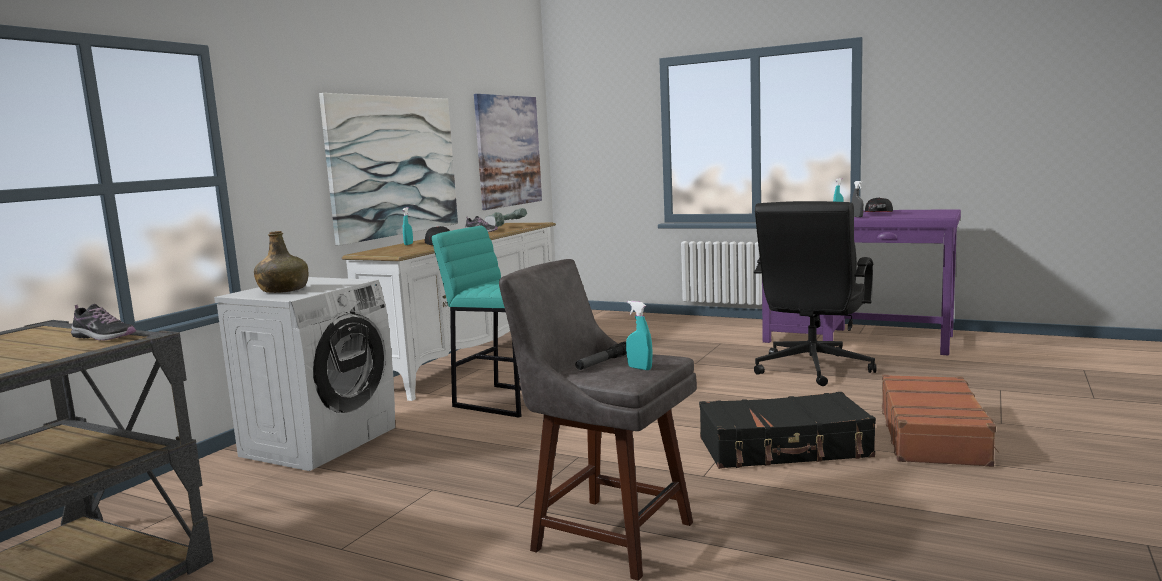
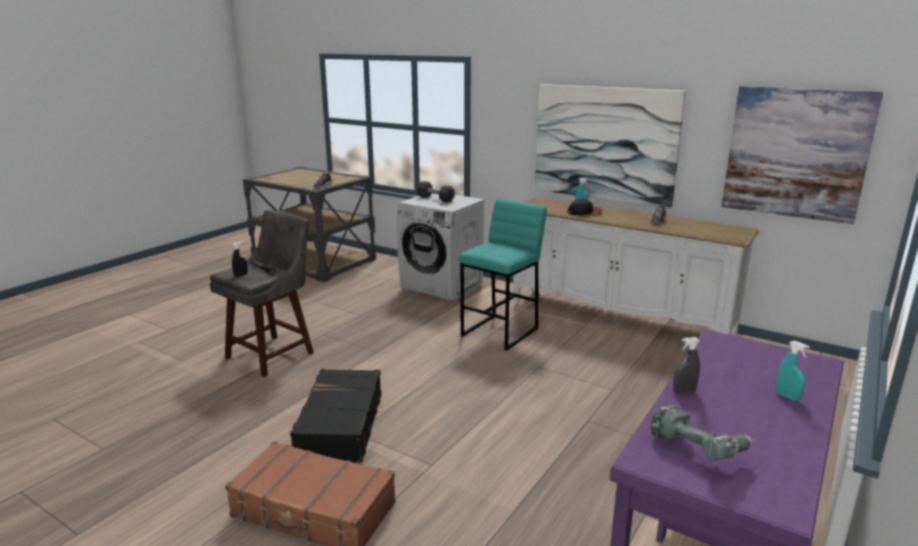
camera: 95 degrees right, 10 degrees up
green bottle [254,231,309,293] -> black dumbbell [417,181,455,203]
power drill [485,208,527,227] -> power drill moved to [650,405,754,460]
turquoise spray bottle [626,301,653,370] -> black spray bottle [232,241,248,277]
black office chair [754,201,876,386] -> none
cap [865,197,893,212] -> none

